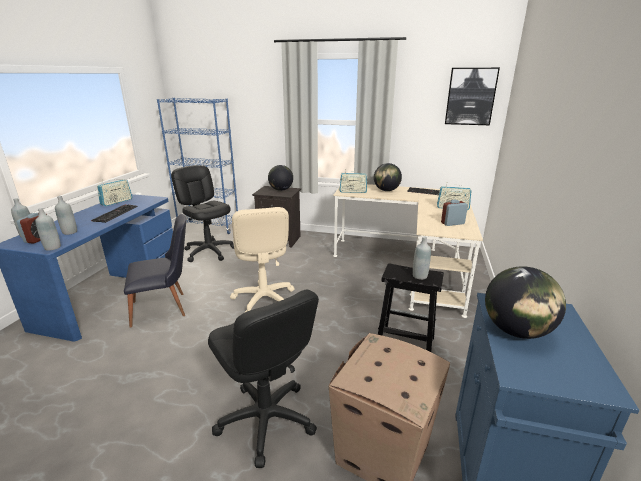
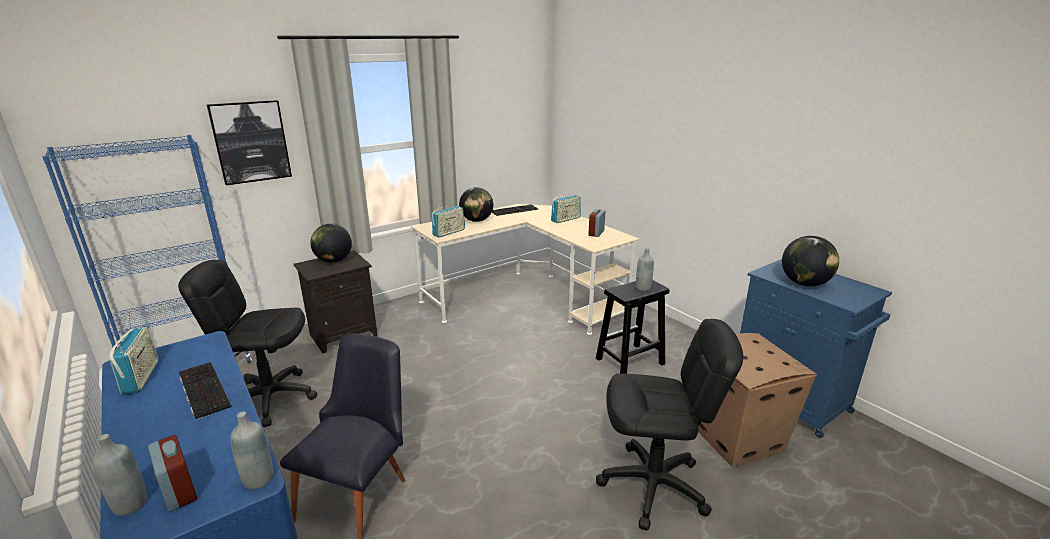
camera: 50 degrees left, 0 degrees up
grey bottle [55,196,77,235] -> none
beige office chair [230,207,295,312] -> none
picture [445,68,500,125] -> picture moved to [207,100,292,185]

